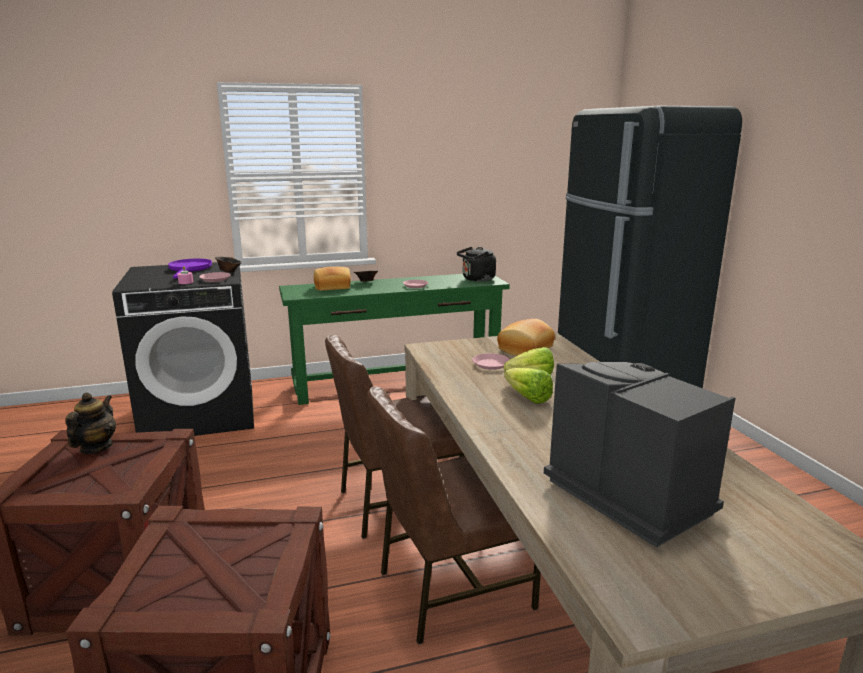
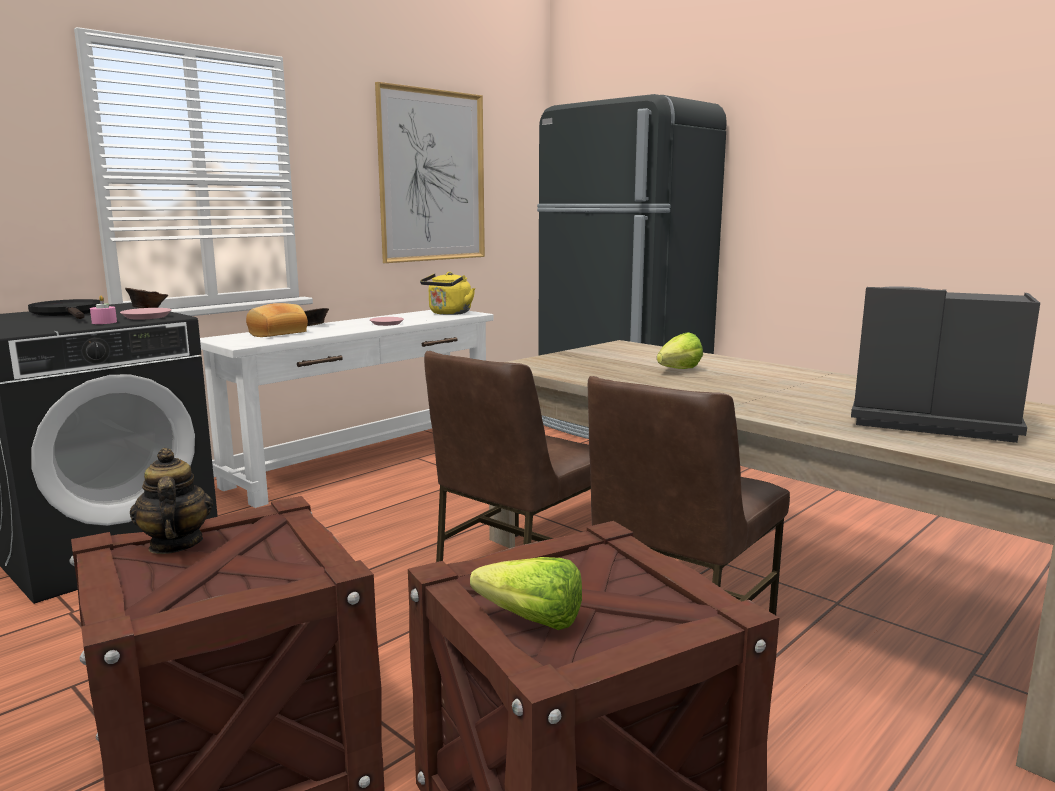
camera: 30 degrees left, 5 degrees down
purple frying pan [168,259,212,279] -> black frying pan [28,299,100,319]
green console table [279,274,510,405] -> white console table [200,310,493,508]
black kettle [457,247,496,281] -> yellow kettle [420,272,475,315]
pink plate [472,353,510,370] -> none
bread [497,319,555,356] -> none
lettuce [504,368,553,404] -> lettuce moved to [470,557,582,630]
none -> picture [375,82,485,263]

